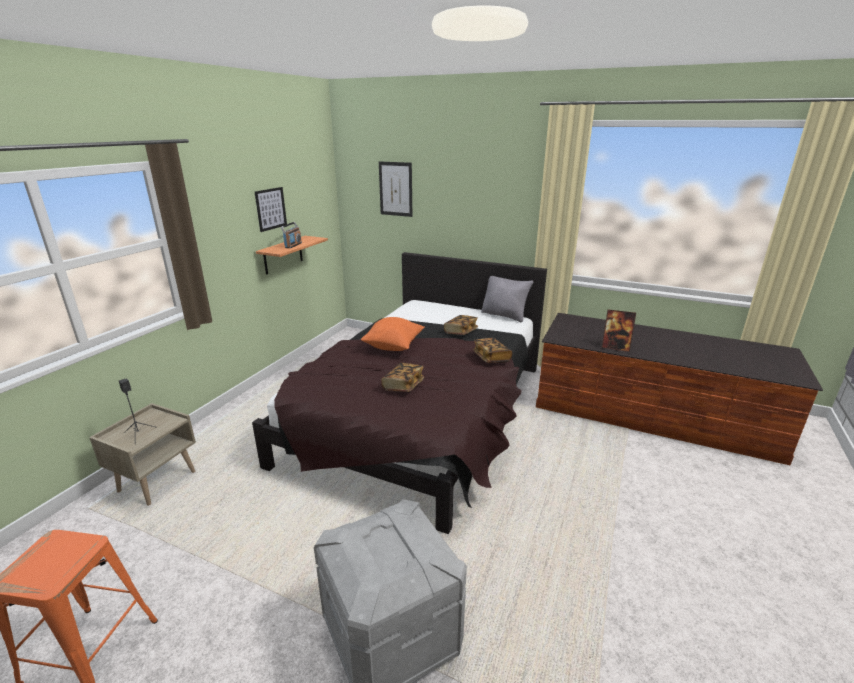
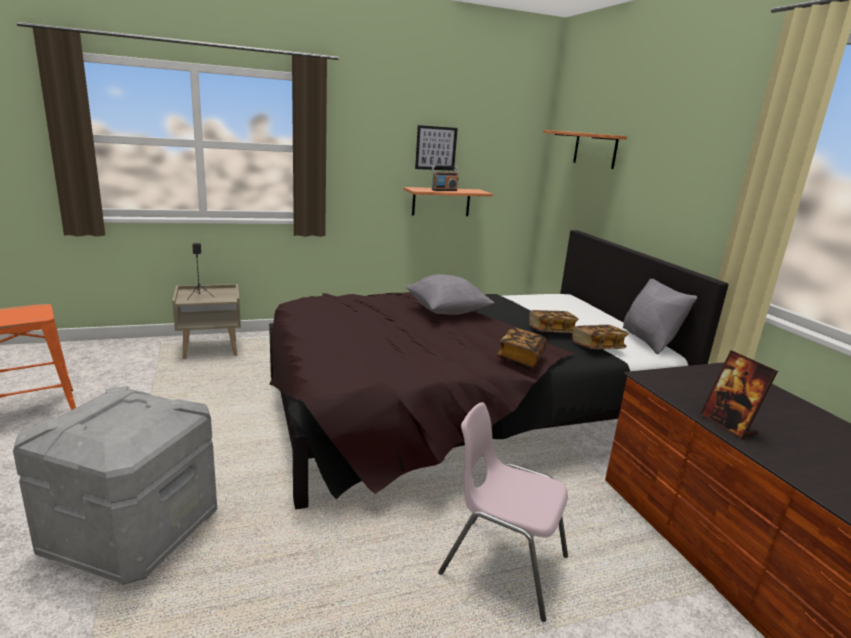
camera: 45 degrees right, 5 degrees down
orange pillow [361,317,424,351] -> grey pillow [406,274,494,315]
picture [379,161,412,217] -> shelf [543,130,627,169]
book [381,363,424,392] -> book moved to [572,325,629,349]
none -> pink chair [438,402,568,622]

